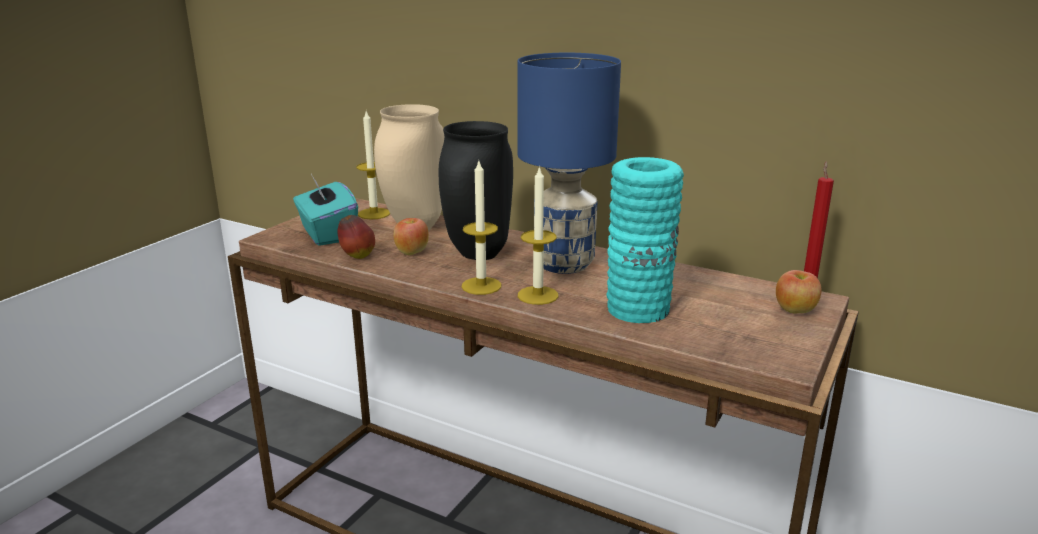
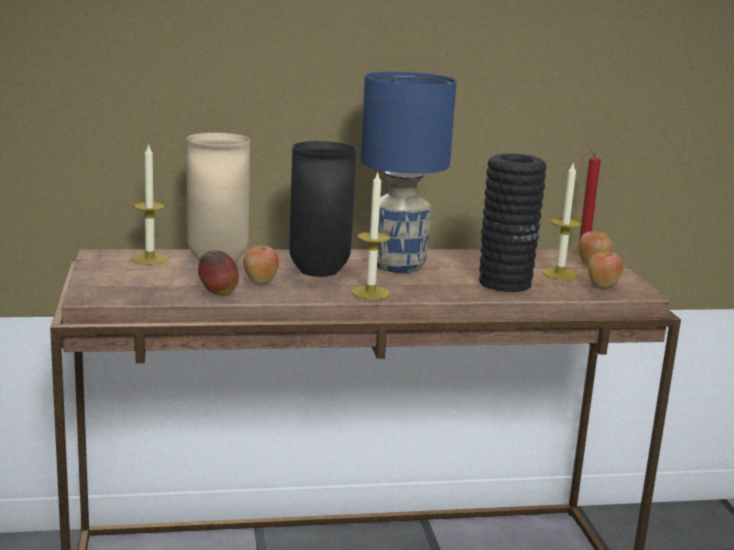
camera: 40 degrees left, 5 degrees down
turquoise tissue box [293,174,358,246] -> none
candle [518,165,558,305] -> candle moved to [542,164,581,280]
turquoise vase [606,157,684,323] -> black vase [479,154,546,292]
none -> apple [588,252,623,288]

